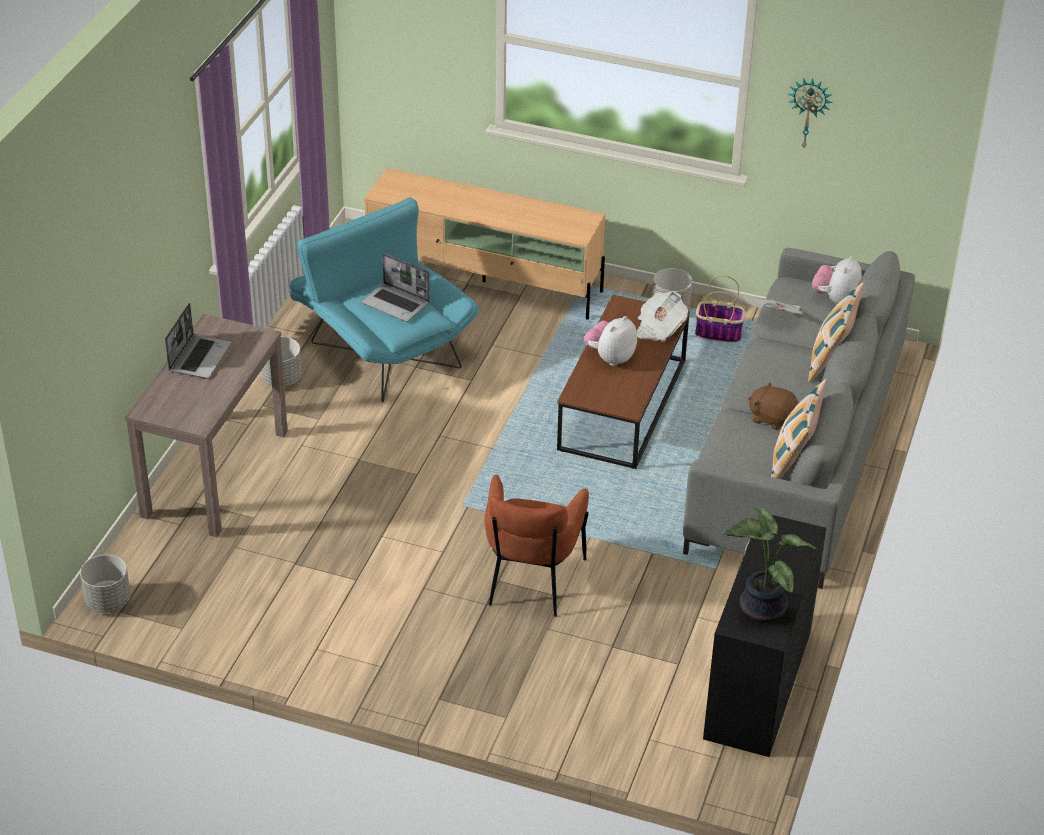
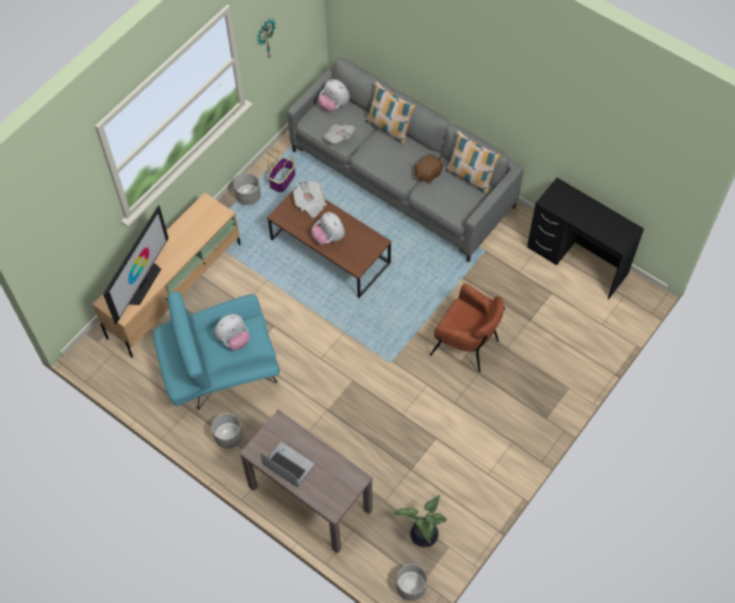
camera: 70 degrees left, 20 degrees up
laptop [362,253,430,322] -> plush toy [214,314,250,350]
potted plant [724,507,817,622] -> potted plant moved to [394,495,447,547]
none -> television [103,205,168,324]

